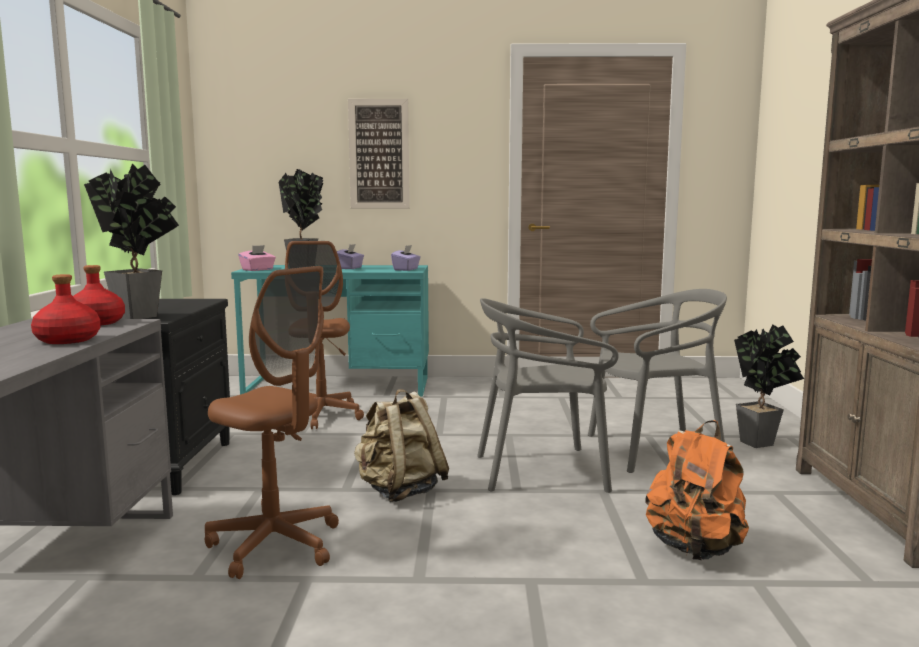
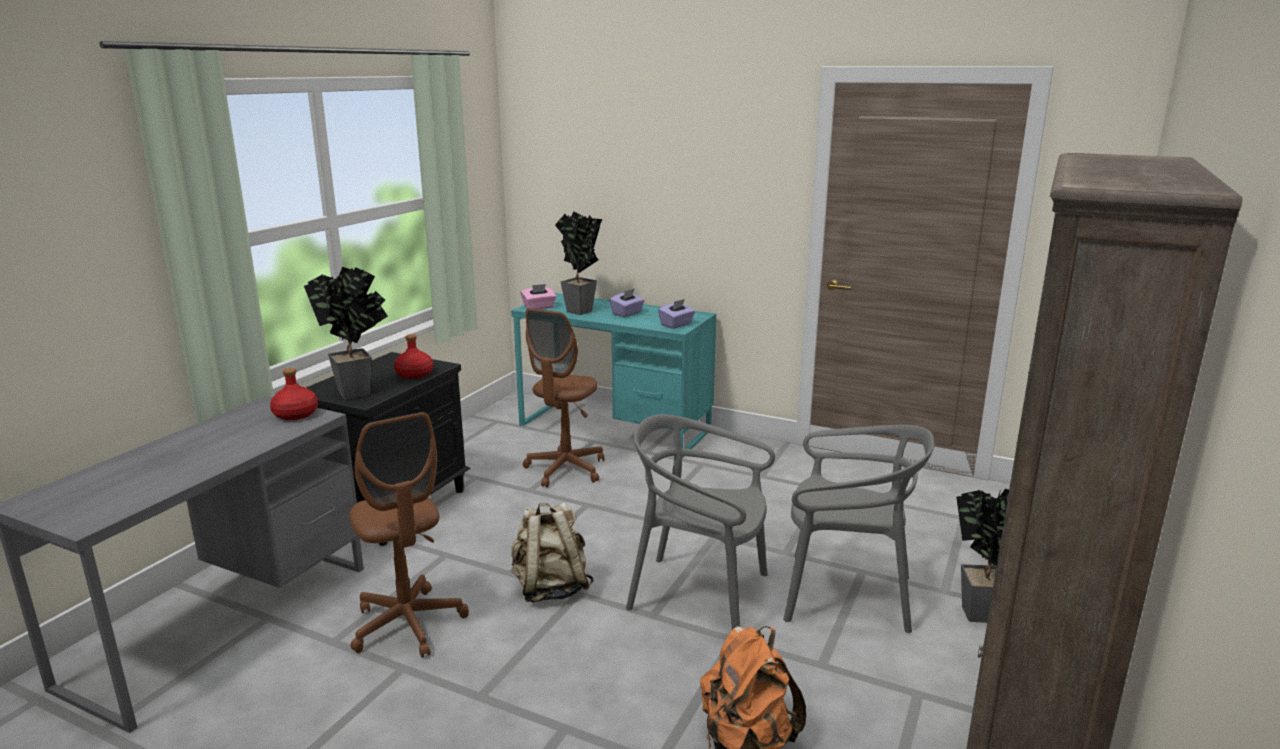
camera: 25 degrees right, 10 degrees up
red bottle [31,274,100,344] -> red bottle moved to [394,334,433,379]
picture [348,99,410,209] -> none

